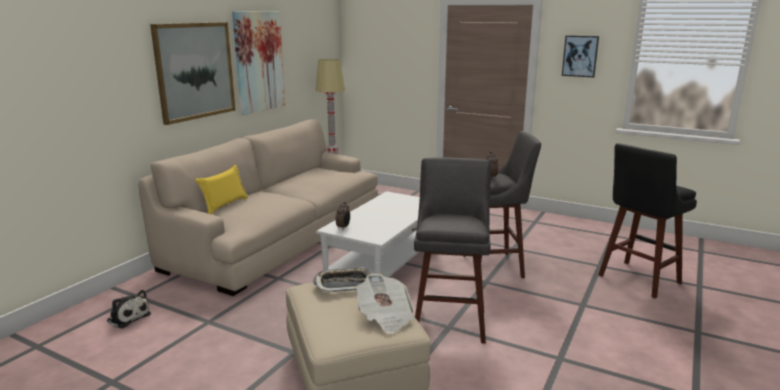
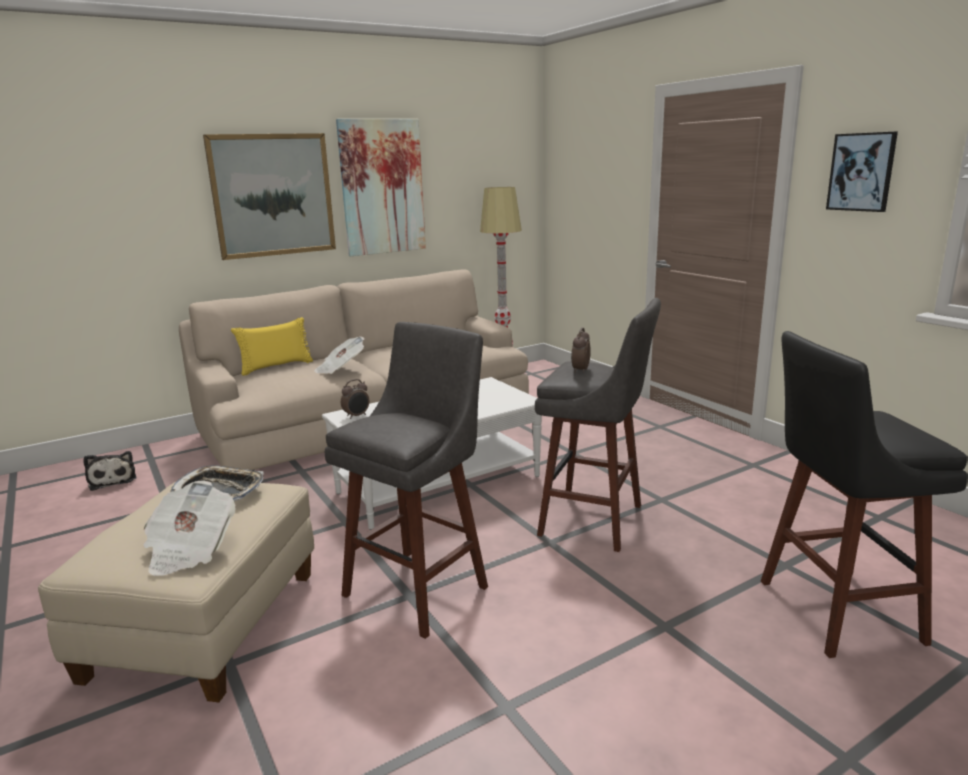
camera: 30 degrees right, 0 degrees up
none -> newspaper [314,336,365,374]

